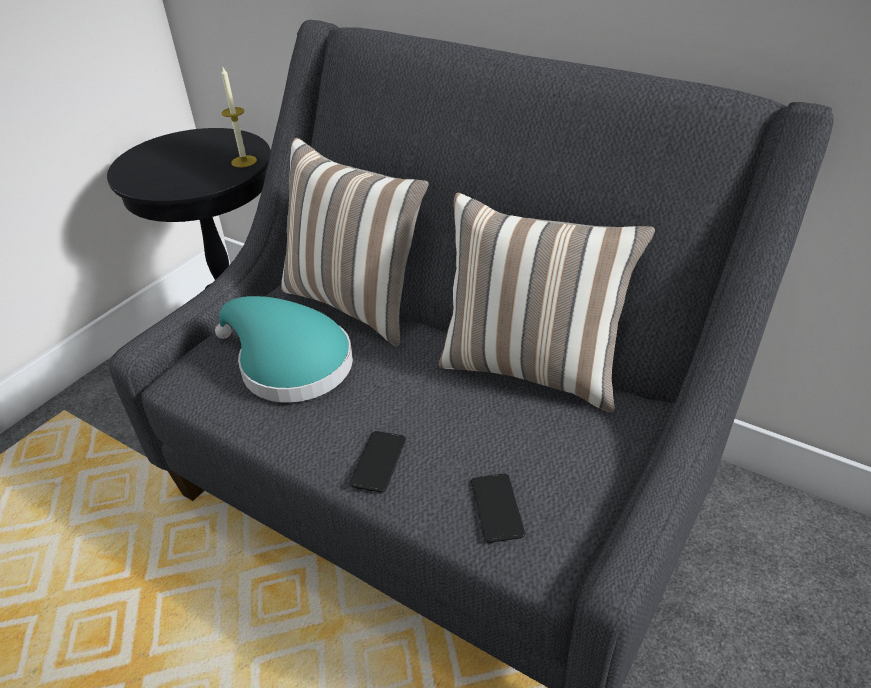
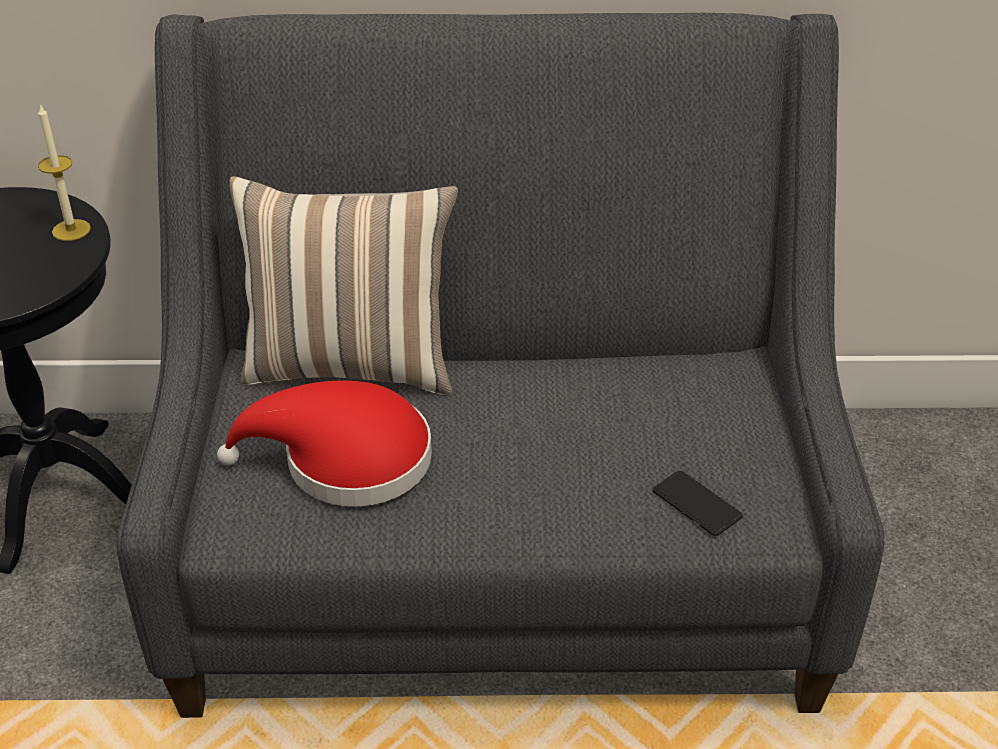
camera: 35 degrees left, 0 degrees up
turquoise hat [215,296,353,403] -> red hat [217,381,432,507]
phone [350,431,406,493] -> none
pillow [439,193,655,412] -> none

